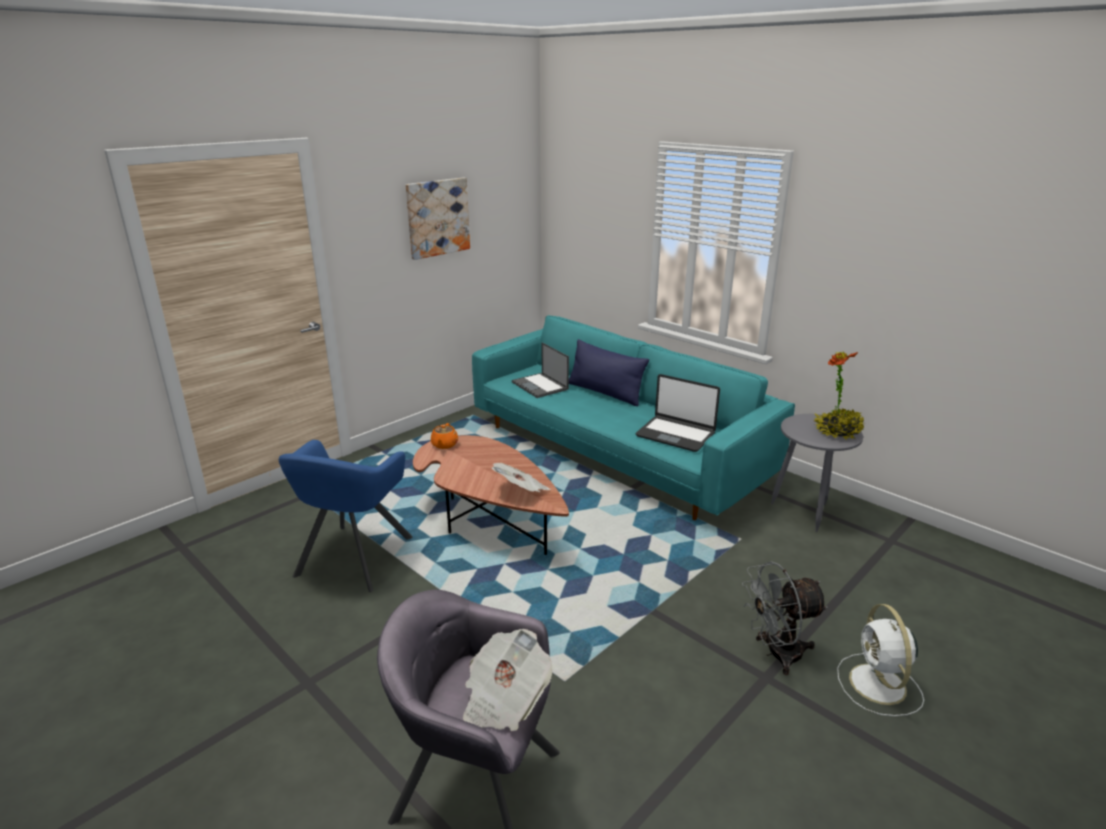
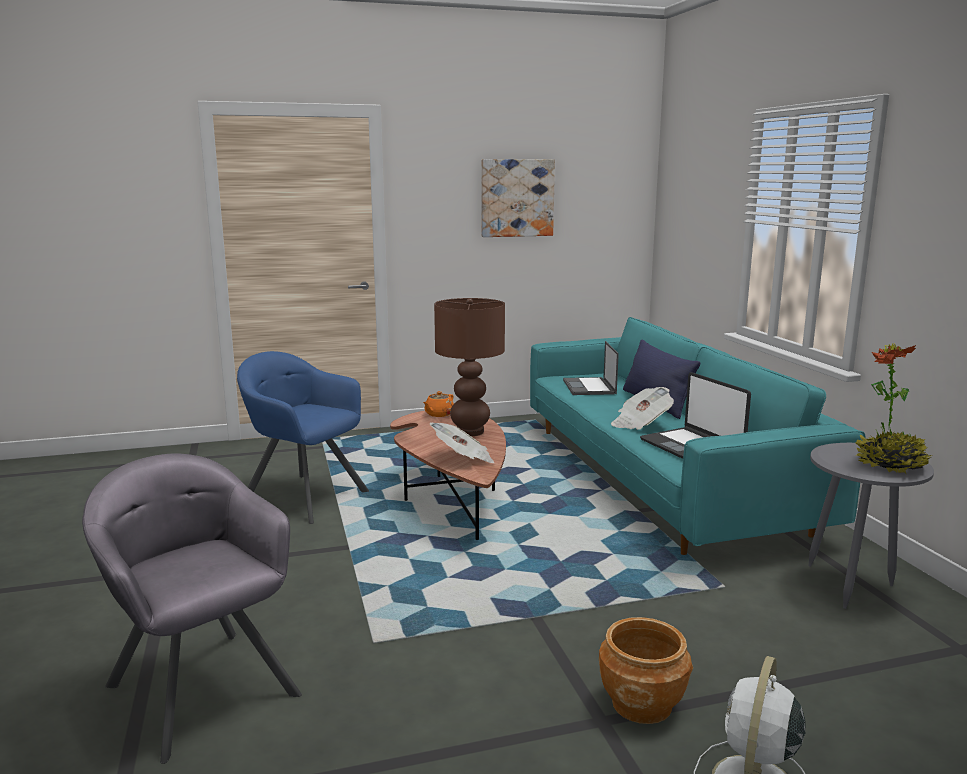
camera: 30 degrees right, 10 degrees down
blue armchair [279,440,413,592] -> blue armchair turned 75 degrees clockwise [237,351,369,524]
newspaper [463,629,552,731] -> newspaper moved to [611,387,674,430]
grey fan [742,561,828,675] -> brown planter [599,617,693,724]
none -> brown table lamp [434,298,505,436]

